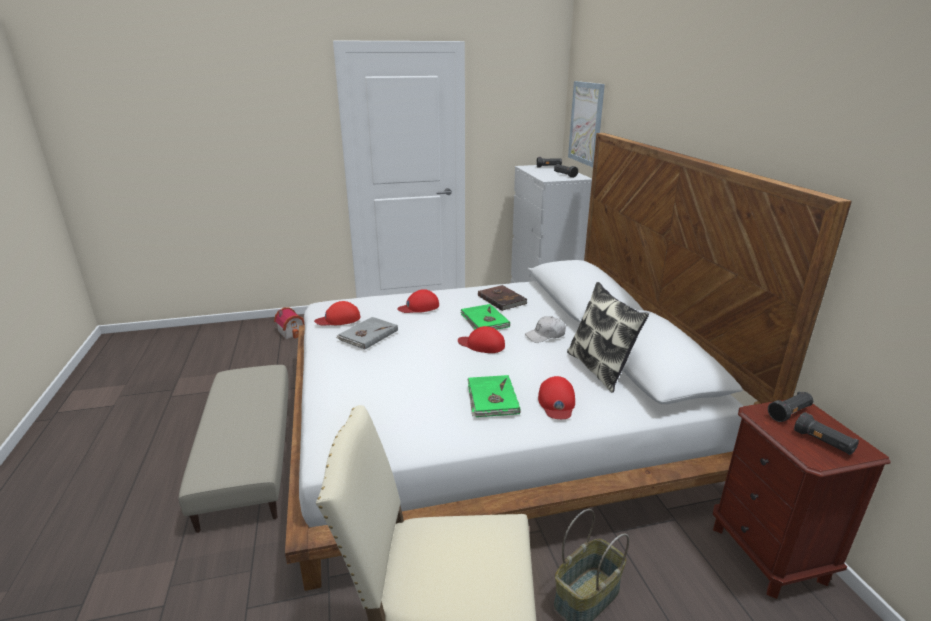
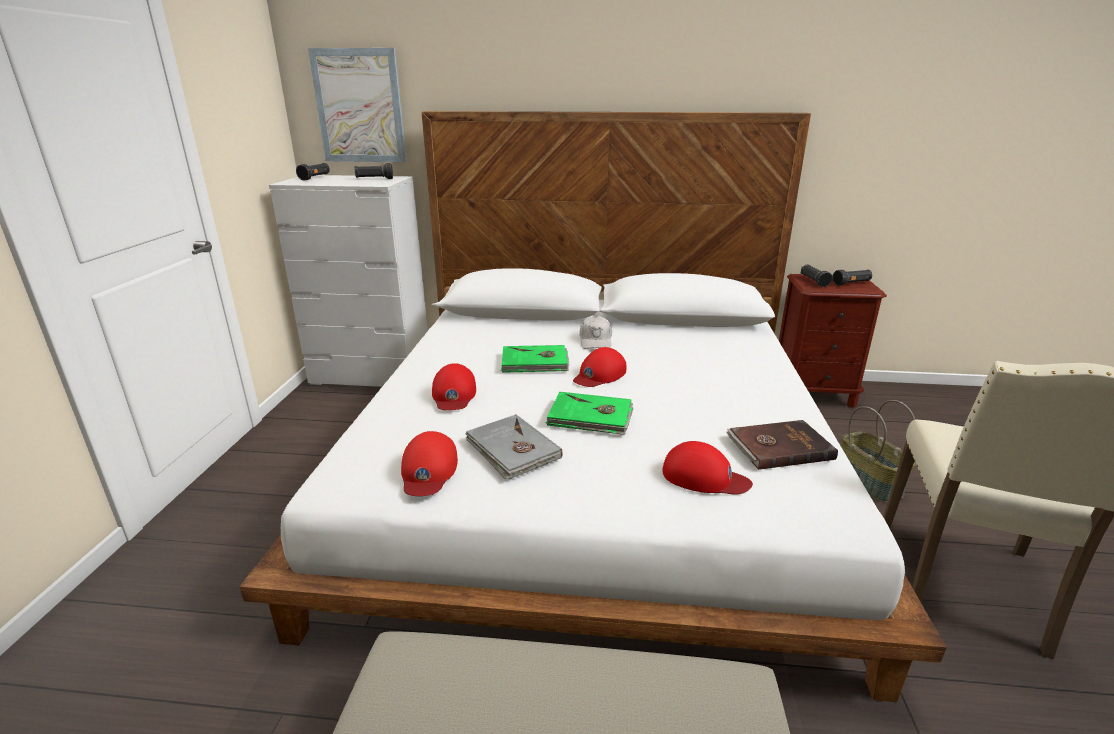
camera: 70 degrees left, 0 degrees up
toy house [274,308,305,339] -> none
green book [468,375,521,417] -> green book moved to [546,392,634,435]
brown book [478,285,528,311] -> brown book moved to [727,420,838,470]
red cap [538,376,575,419] -> red cap moved to [662,441,753,495]
pillow [567,282,649,393] -> none

